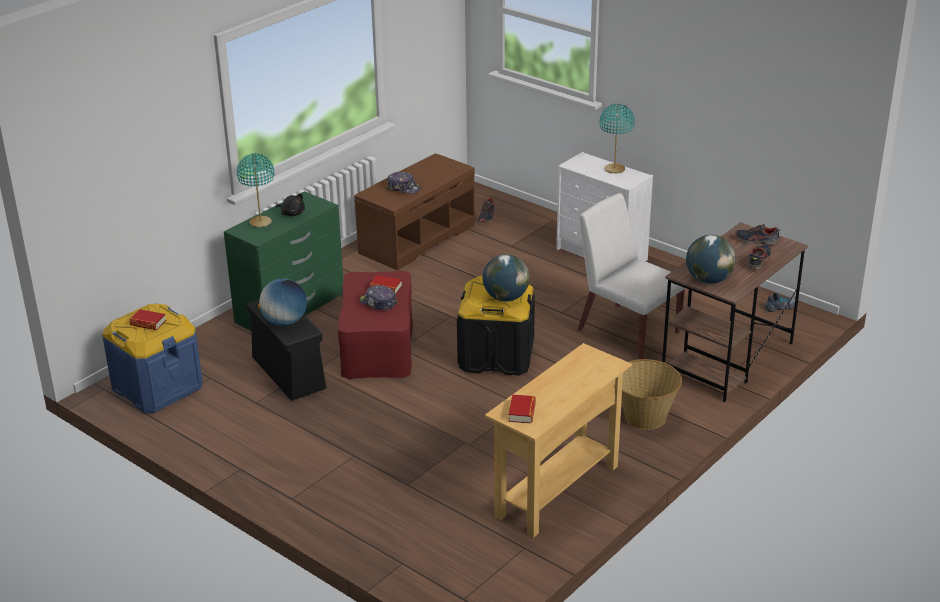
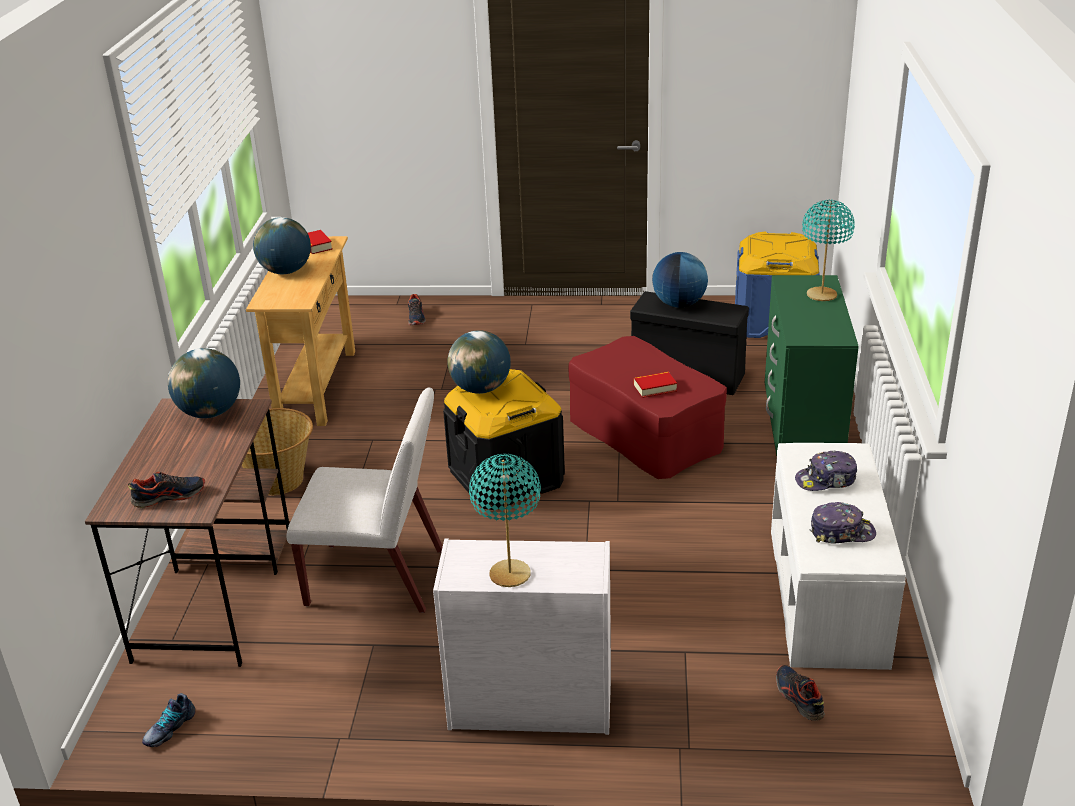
camera: 145 degrees right, 0 degrees up
book [129,309,166,330] -> none
black plush toy [276,194,305,216] -> none
brown bench [354,153,475,271] -> white bench [771,443,906,670]
cap [359,285,398,310] -> cap moved to [810,502,876,544]
shoe [747,245,772,270] -> shoe moved to [408,294,426,325]
none -> globe [253,217,311,274]

